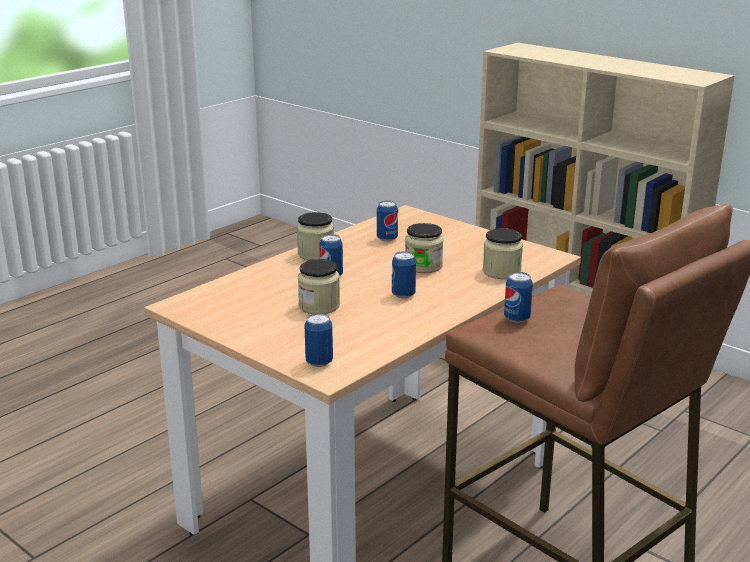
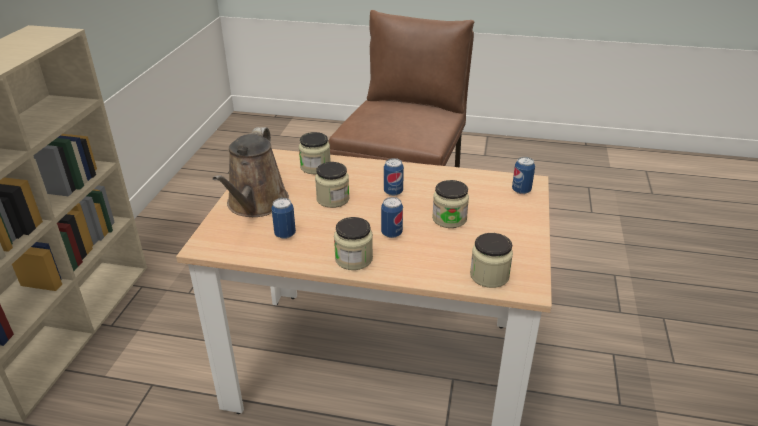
camera: 120 degrees left, 10 degrees up
can [504,272,533,323] -> none
none -> brown watering can [213,127,289,217]
none -> jar [470,233,513,288]

